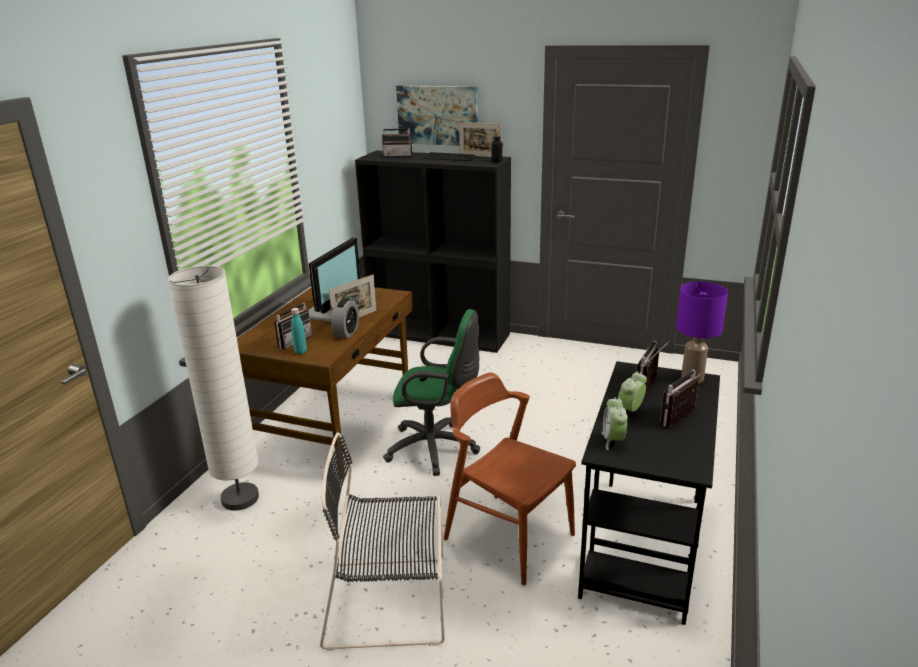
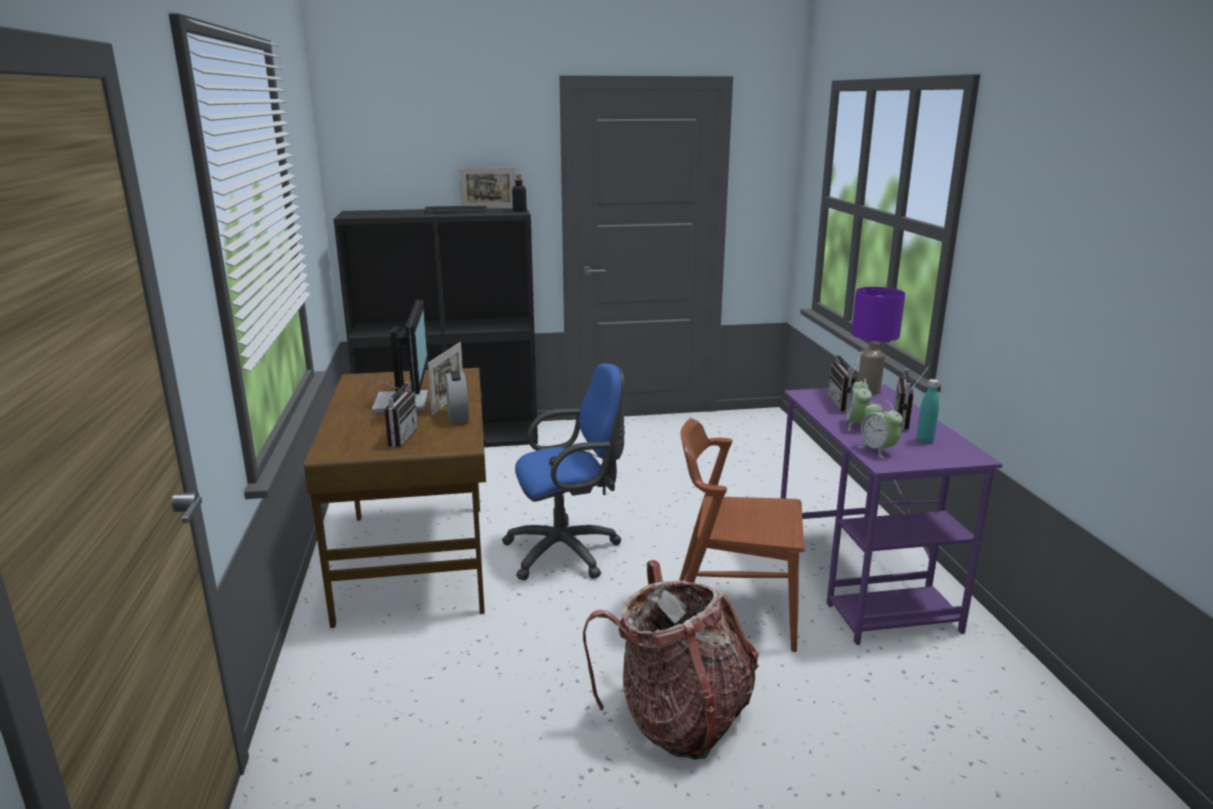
camera: 30 degrees left, 5 degrees down
white floor lamp [168,266,259,511] -> none
turquoise bottle [291,308,307,354] -> turquoise bottle moved to [917,379,939,444]
black chair [320,432,445,651] -> backpack [583,560,759,760]
radio [382,119,413,157] -> none
green office chair [383,309,480,476] -> blue office chair [502,363,625,581]
picture [396,85,478,146] -> none
black desk [578,361,720,625] -> purple desk [781,385,1003,645]

